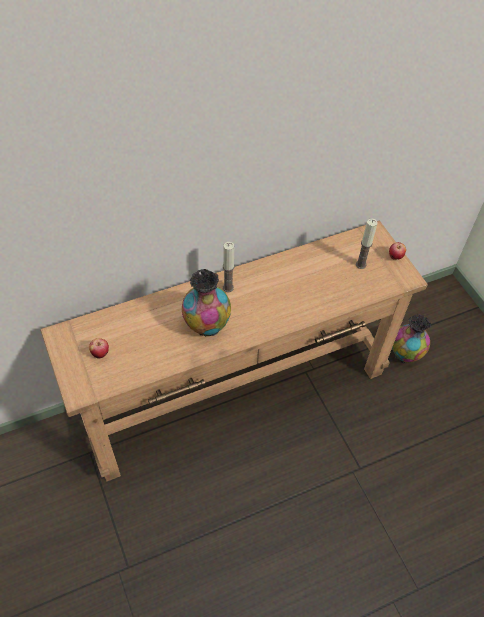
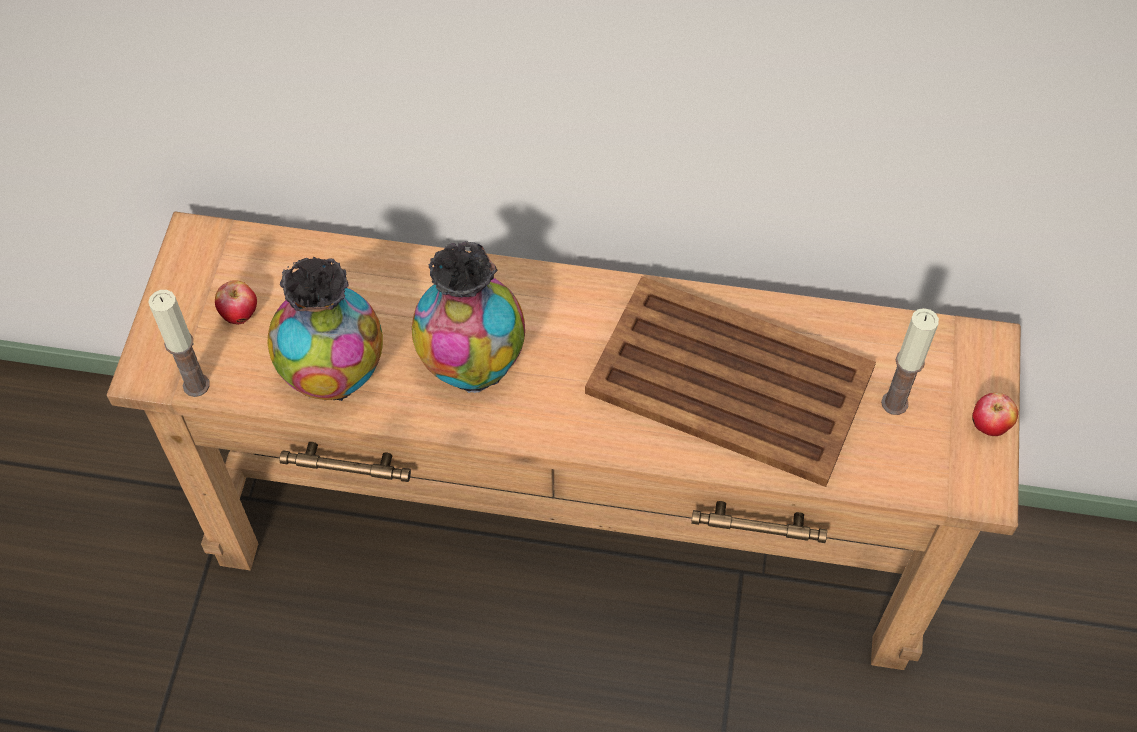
camera: 35 degrees right, 5 degrees up
candle [223,242,235,292] -> candle moved to [148,290,210,397]
vase [392,314,431,363] -> vase moved to [268,257,383,401]
none -> brown tray [585,276,876,487]

